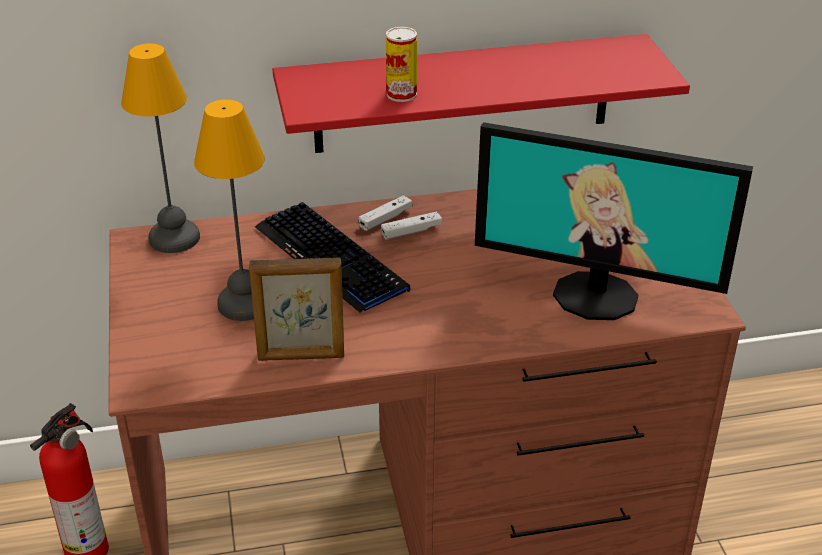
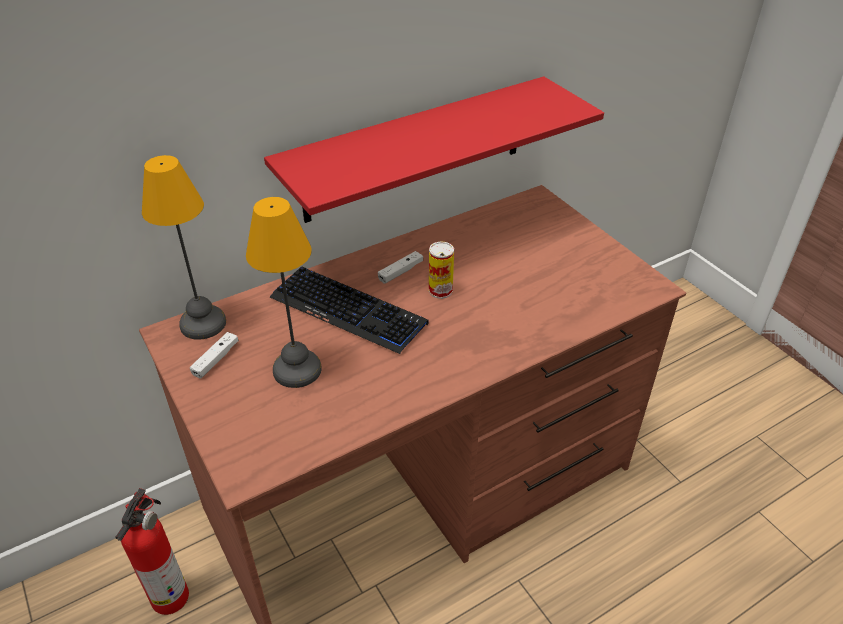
camera: 20 degrees left, 5 degrees up
picture frame [249,257,344,361] -> none
white game controller [358,195,412,231] -> white game controller moved to [190,332,239,379]
can [386,27,417,102] -> can moved to [429,241,454,299]
monitor [475,122,753,320] -> none

